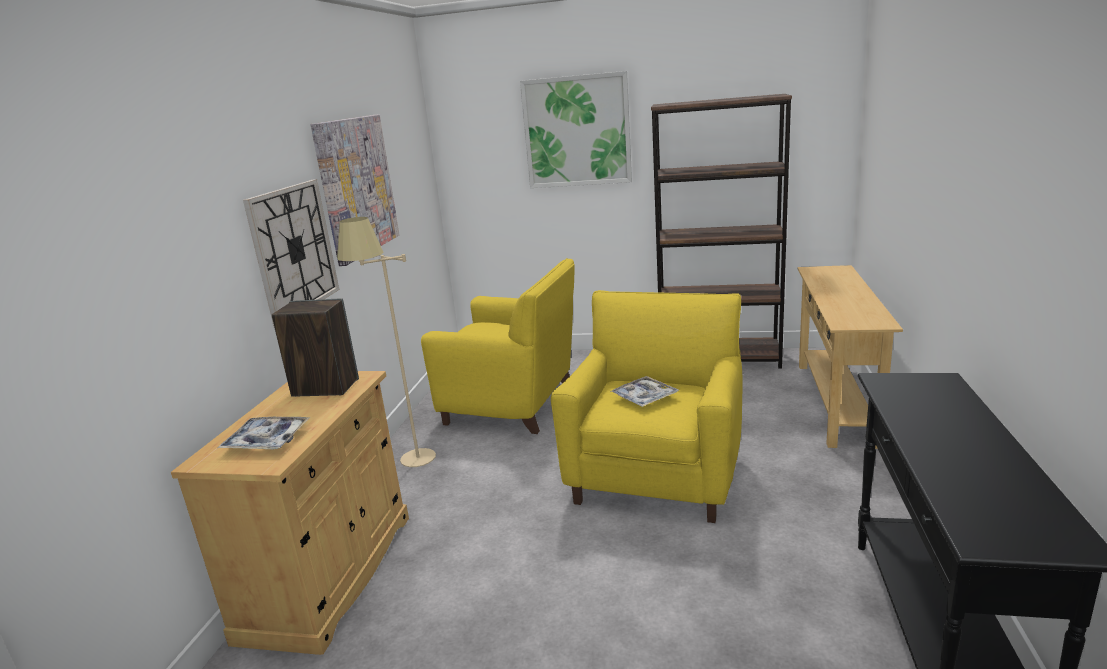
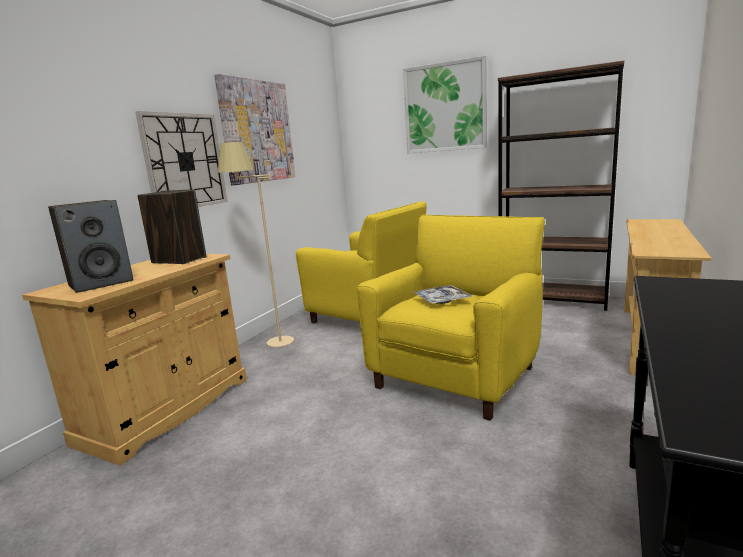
camera: 15 degrees right, 5 degrees down
tray [217,417,310,450] -> speaker [48,200,134,293]

